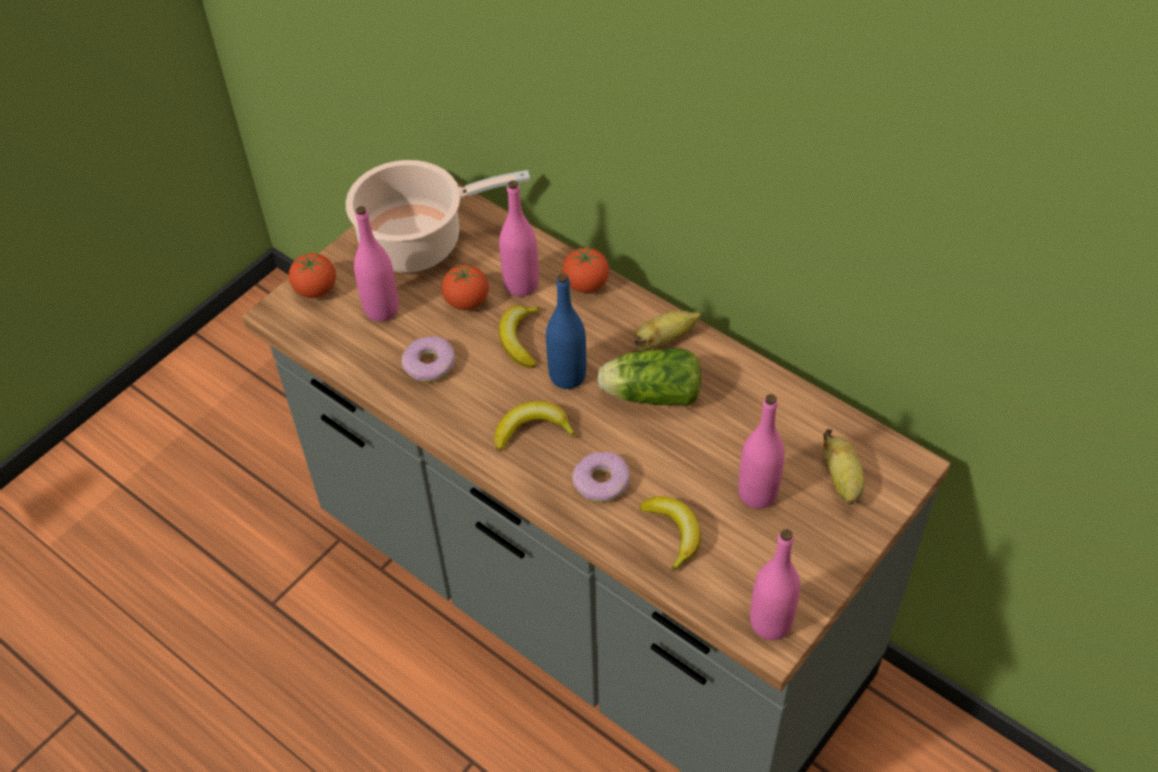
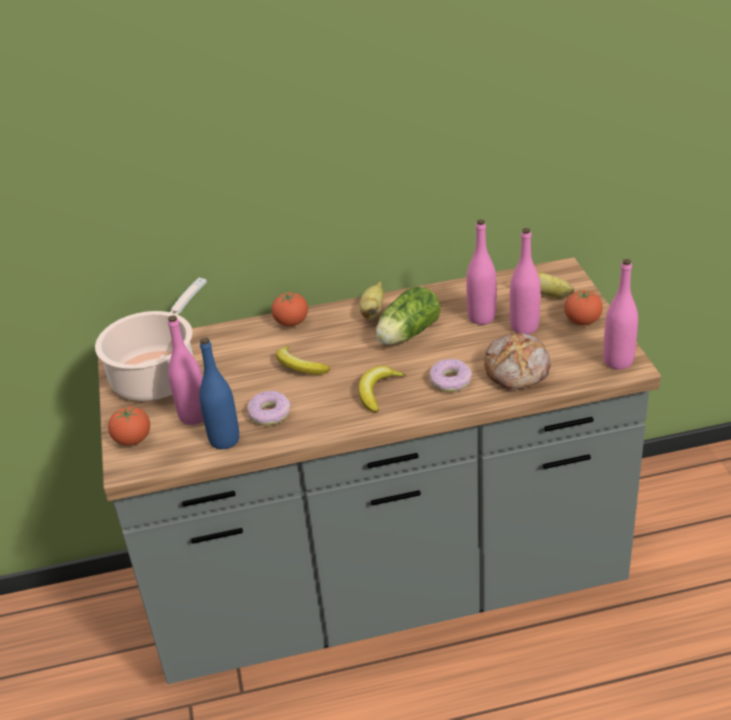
camera: 50 degrees left, 15 degrees down
tomato [442,265,489,310] -> tomato moved to [564,290,603,325]
pink bottle [499,180,539,297] -> pink bottle moved to [466,219,496,325]
blue bottle [546,273,586,389] -> blue bottle moved to [199,337,239,449]
banana [640,496,701,572] -> bread [484,332,551,389]

